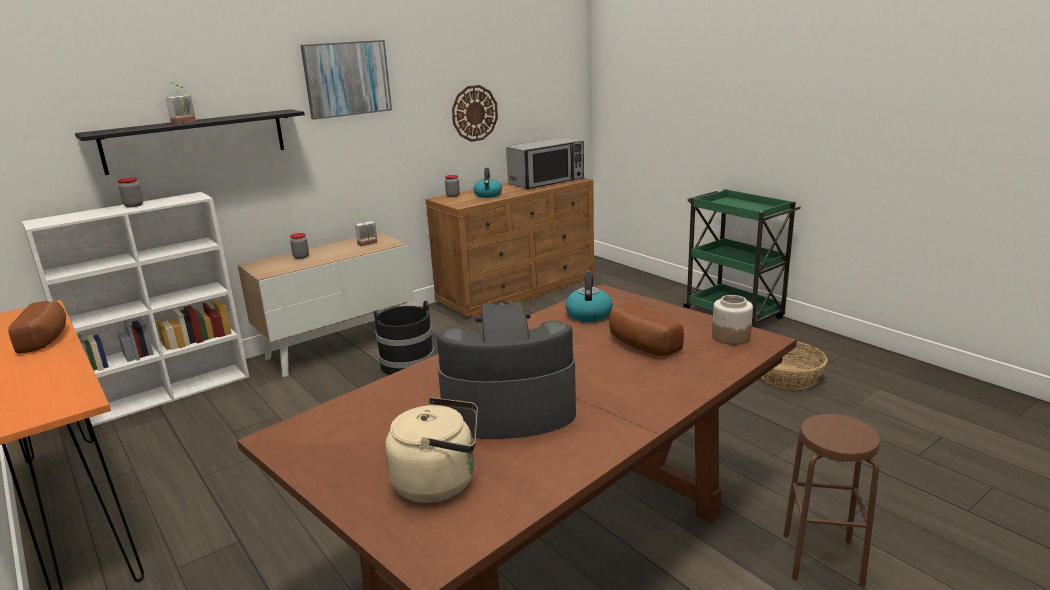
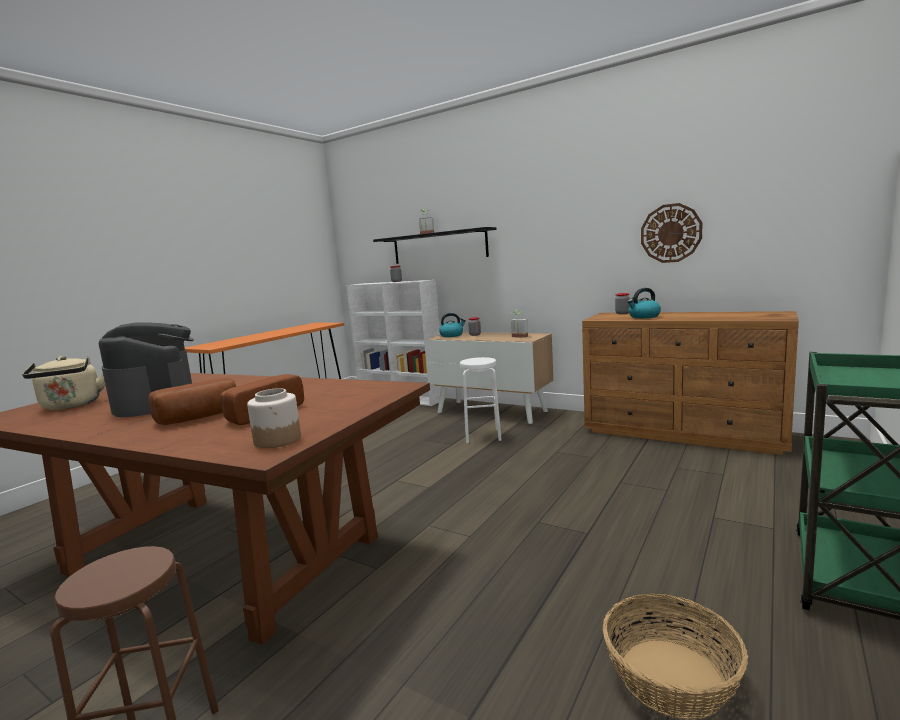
camera: 70 degrees right, 10 degrees down
bread [8,301,66,354] -> bread moved to [149,378,236,425]
picture [300,40,392,120] -> none
black bucket [374,301,434,375] -> white stool [460,357,501,443]
microwave [506,137,584,189] -> none
kettle [565,272,613,322] -> kettle moved to [439,313,466,337]

